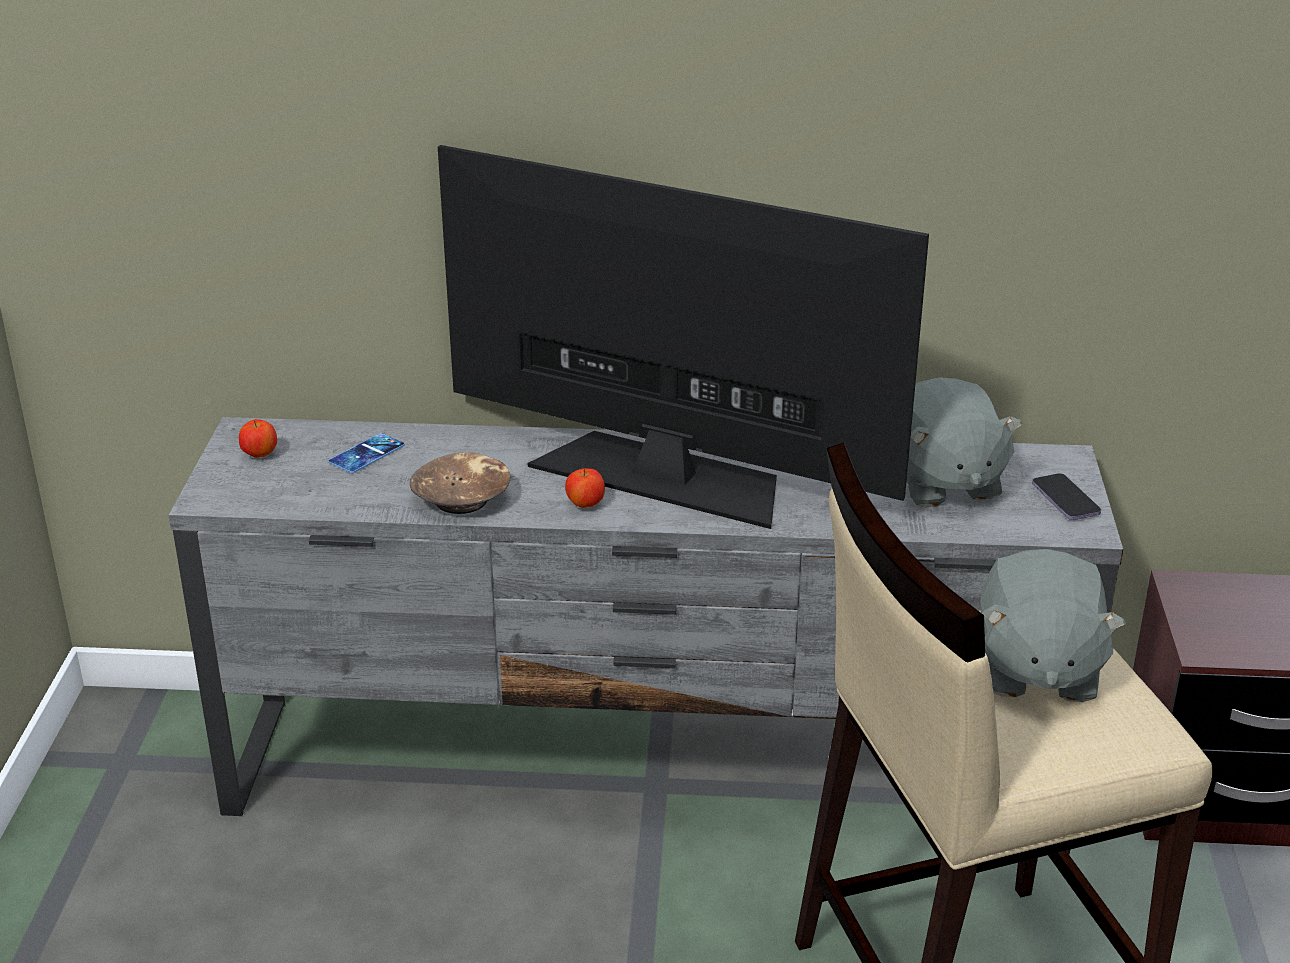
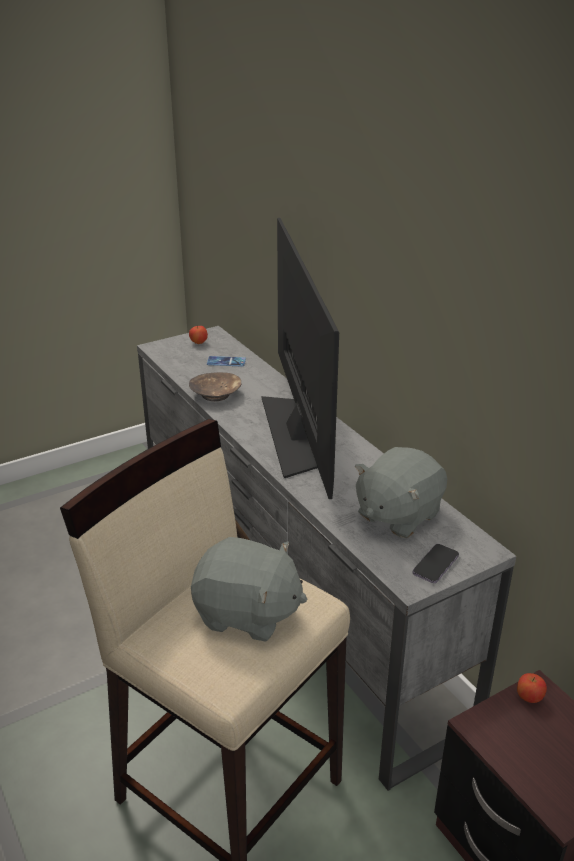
camera: 55 degrees right, 0 degrees up
apple [565,468,605,508] -> apple moved to [517,673,547,703]
grey plush toy [980,549,1126,702] -> grey plush toy turned 135 degrees counterclockwise [191,537,308,642]

